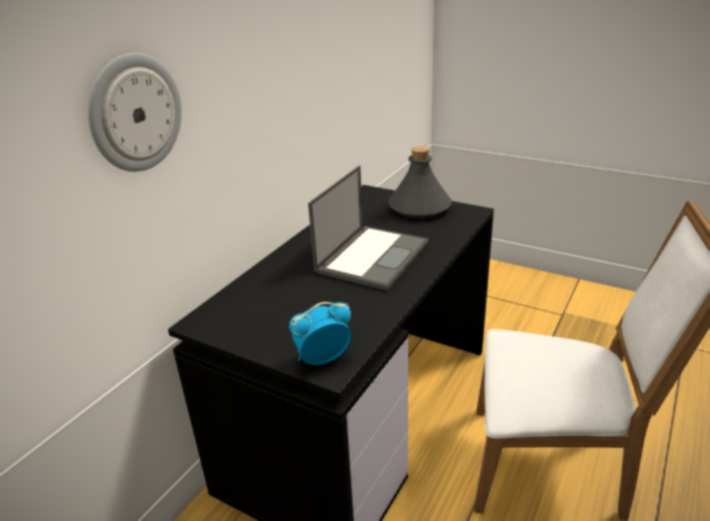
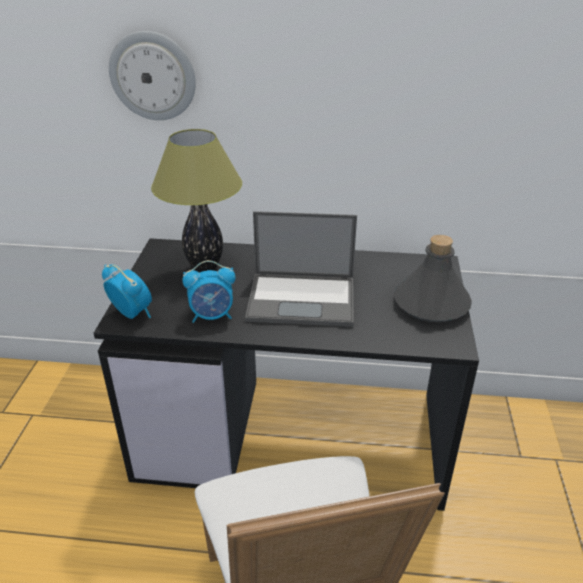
camera: 65 degrees right, 5 degrees up
none -> table lamp [151,129,242,273]
none -> alarm clock [182,260,236,323]

